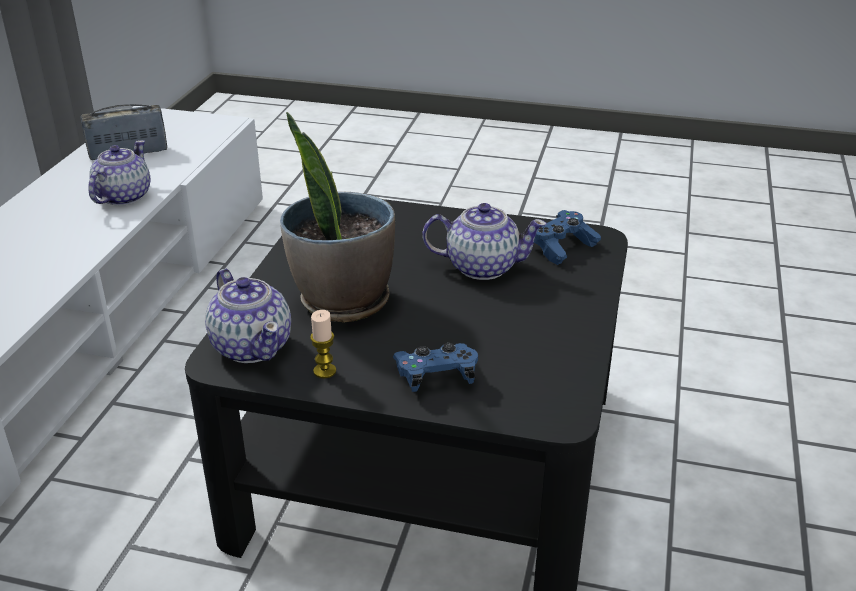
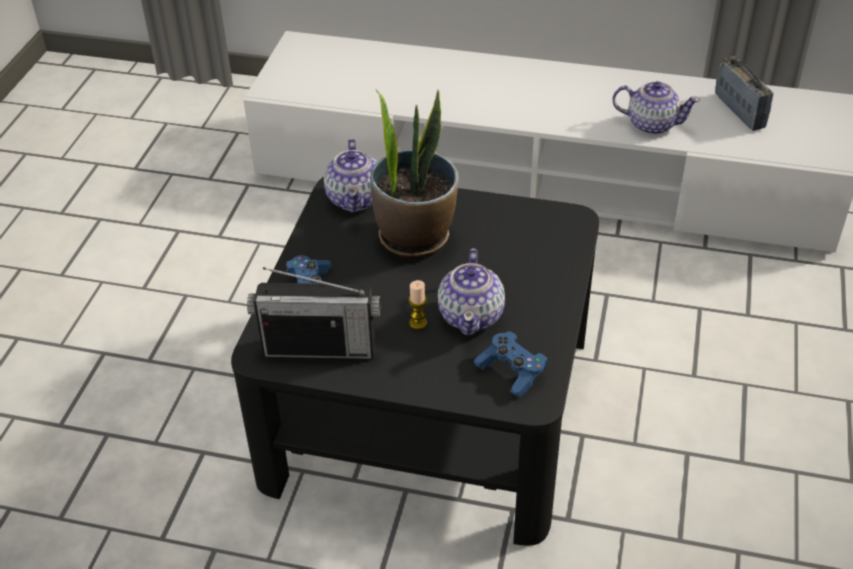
camera: 90 degrees right, 10 degrees up
teapot [205,269,291,363] -> teapot turned 60 degrees counterclockwise [324,139,377,213]
candle [310,310,336,378] -> candle moved to [408,280,427,330]
none -> radio [247,267,380,360]

